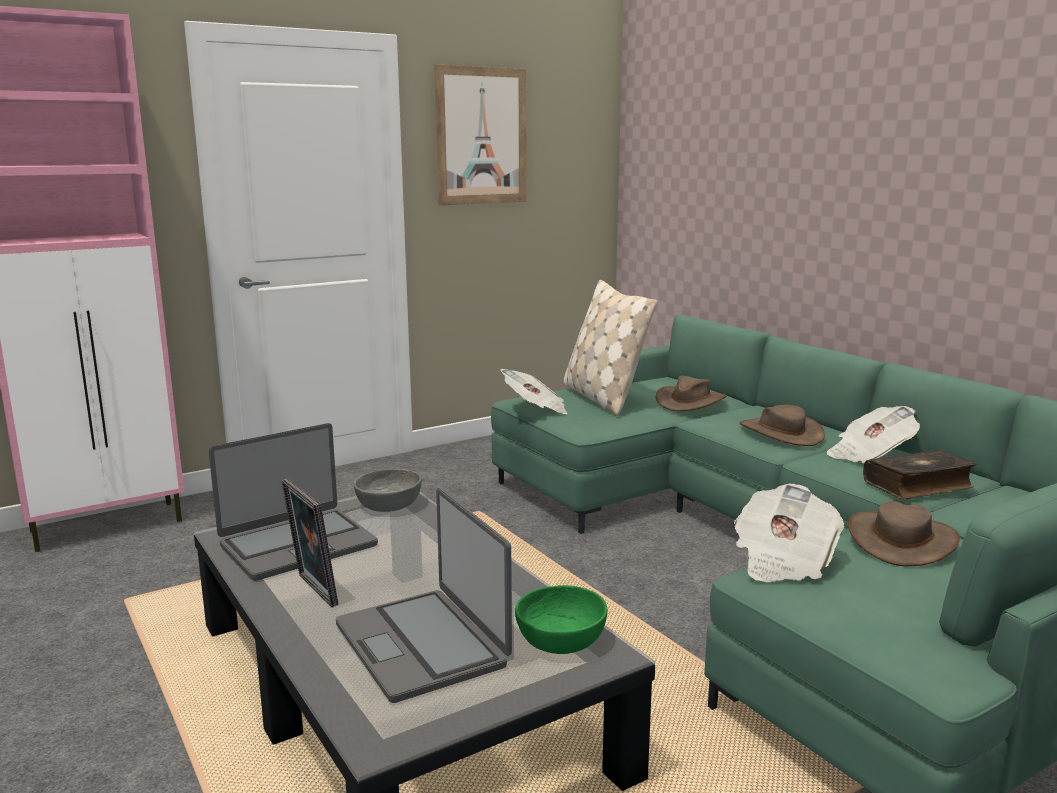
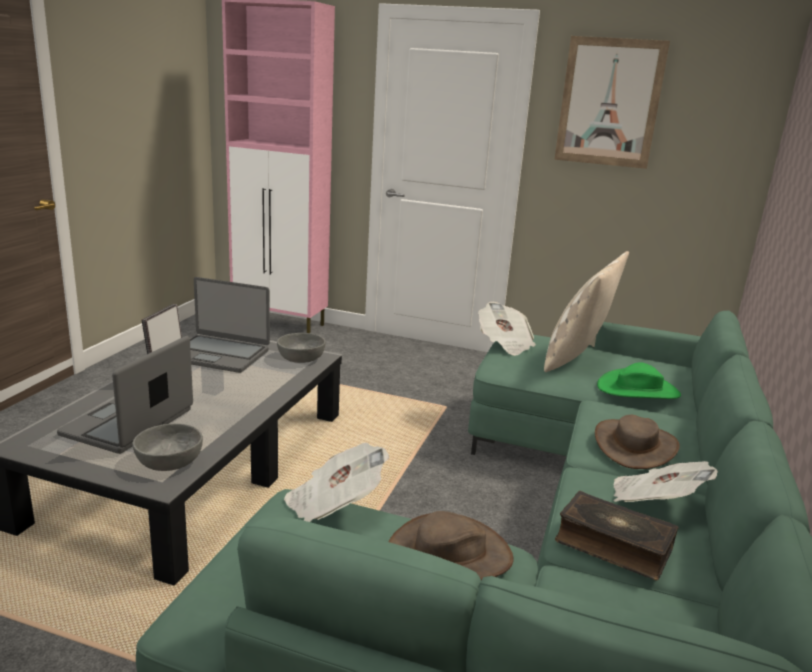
camera: 50 degrees right, 5 degrees up
green bowl [515,585,607,654] -> grey bowl [133,424,203,471]
brown hat [656,376,727,411] -> green hat [597,362,681,399]

